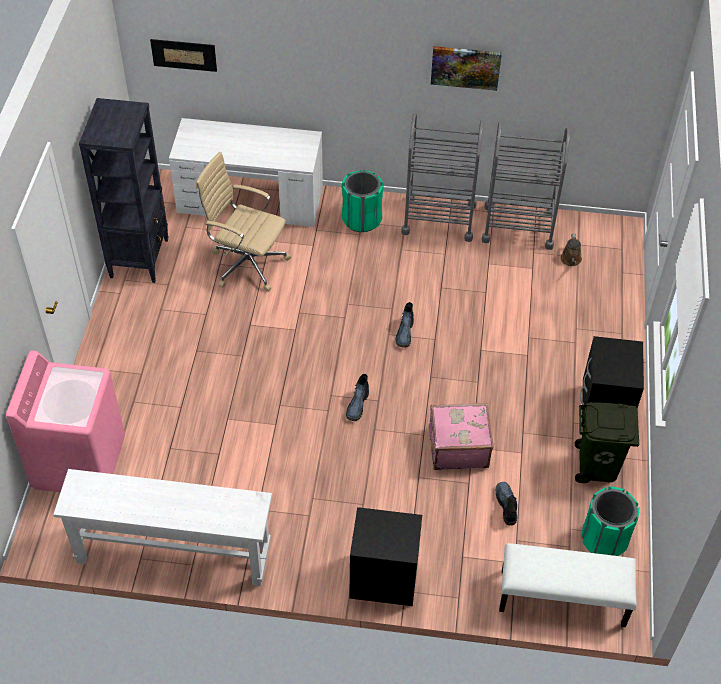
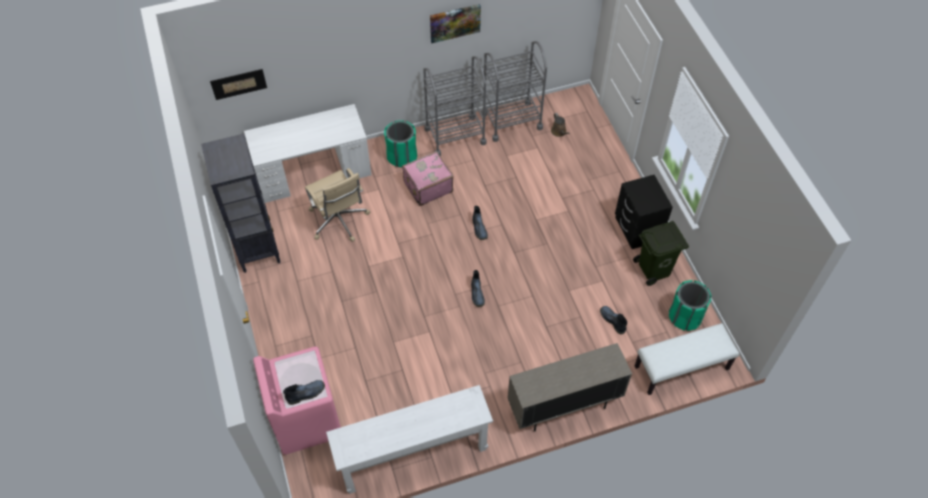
camera: 25 degrees left, 5 degrees up
beige office chair [196,152,291,291] -> beige office chair turned 120 degrees counterclockwise [305,168,370,242]
black nightstand [349,507,422,606] -> beige cabinet [508,343,632,432]
pink suitcase [429,403,494,470] -> pink suitcase moved to [402,151,453,206]
none -> boot [283,380,325,405]

